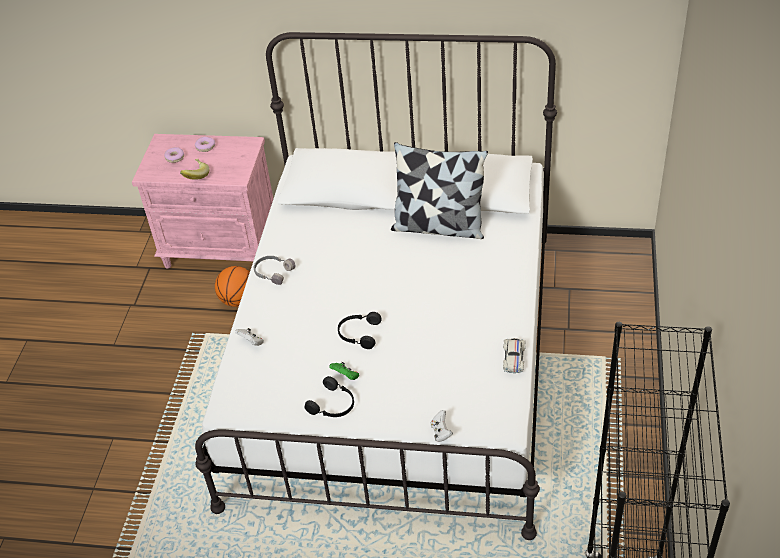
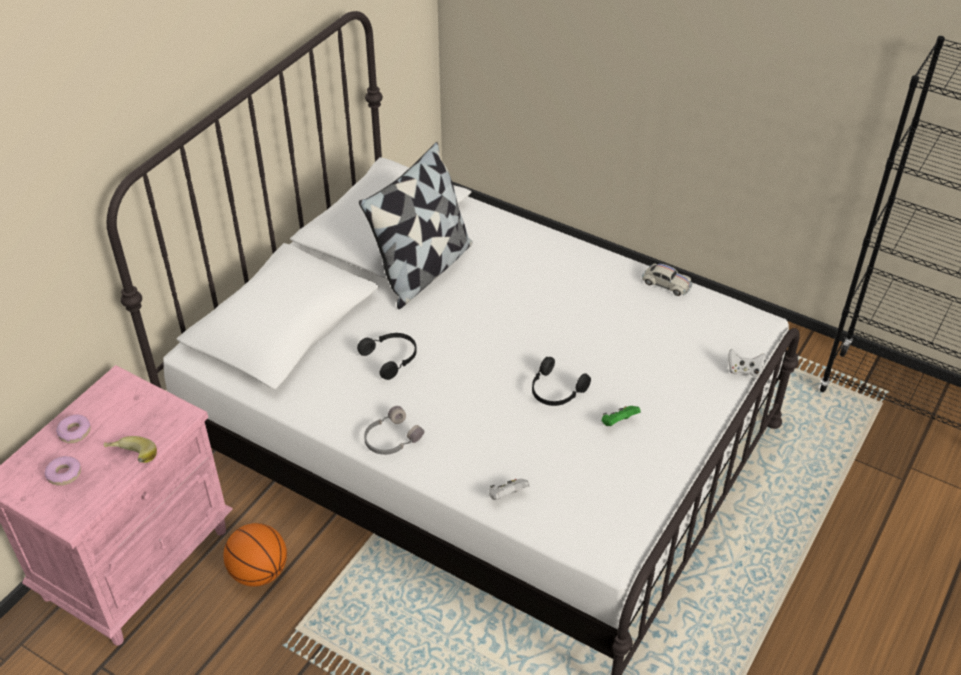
camera: 70 degrees left, 0 degrees up
black headphones [304,376,354,417] -> black headphones moved to [357,333,417,380]

